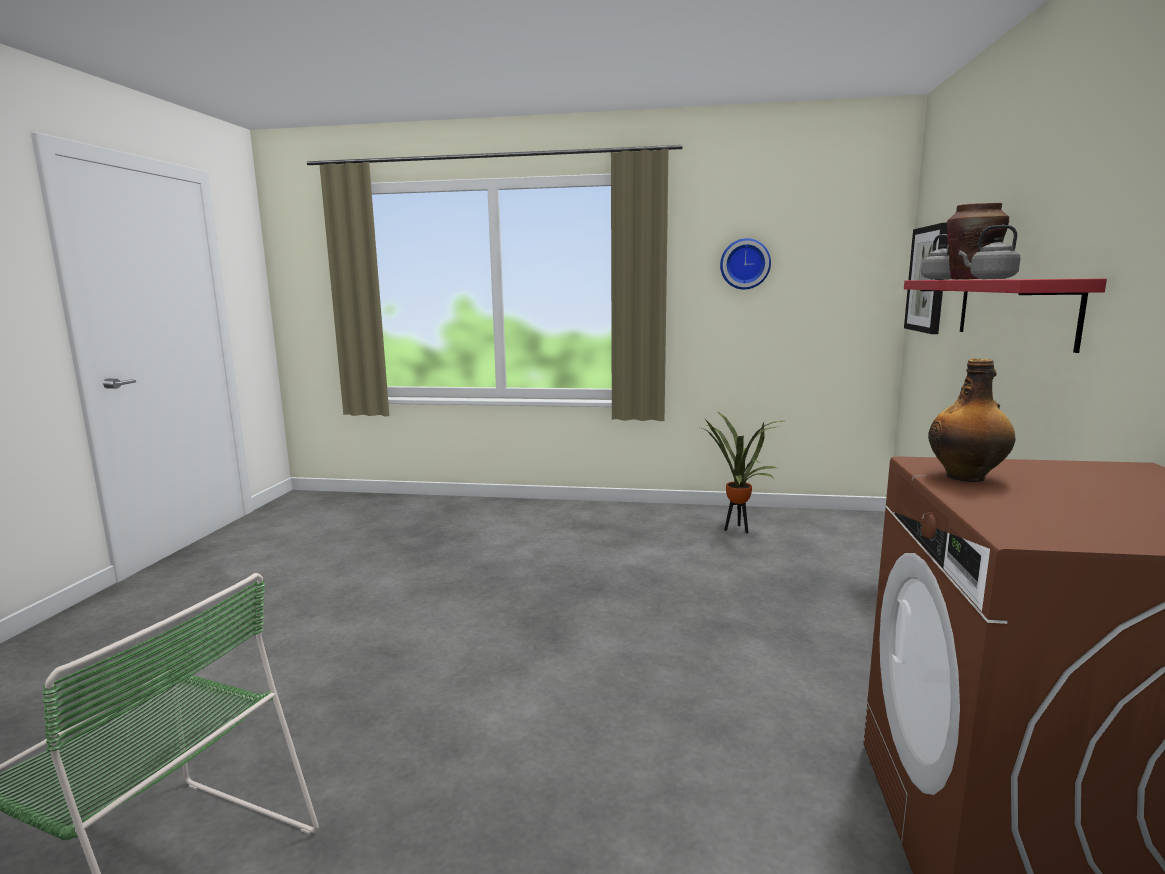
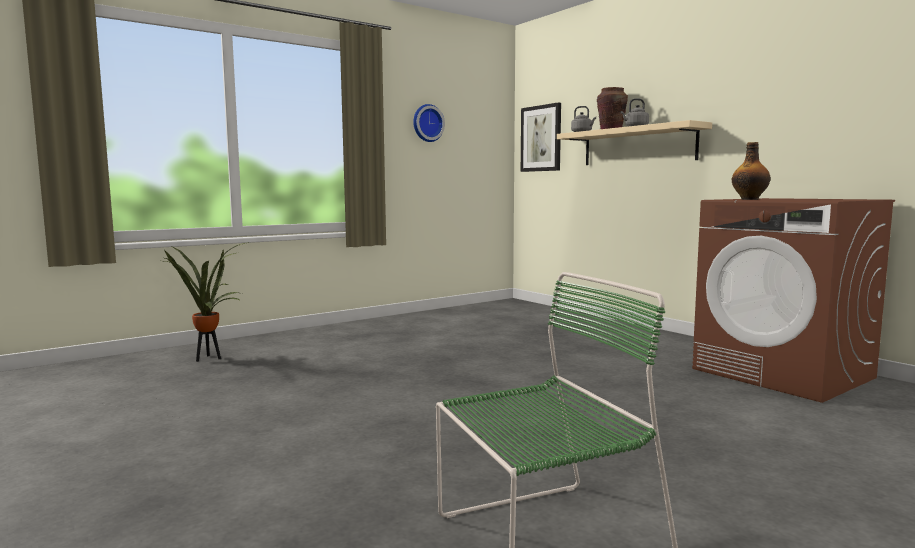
camera: 45 degrees left, 5 degrees down
potted plant [702,411,782,533] -> potted plant moved to [164,242,249,362]
red shelf [904,278,1107,353] -> beige shelf [557,120,712,165]

